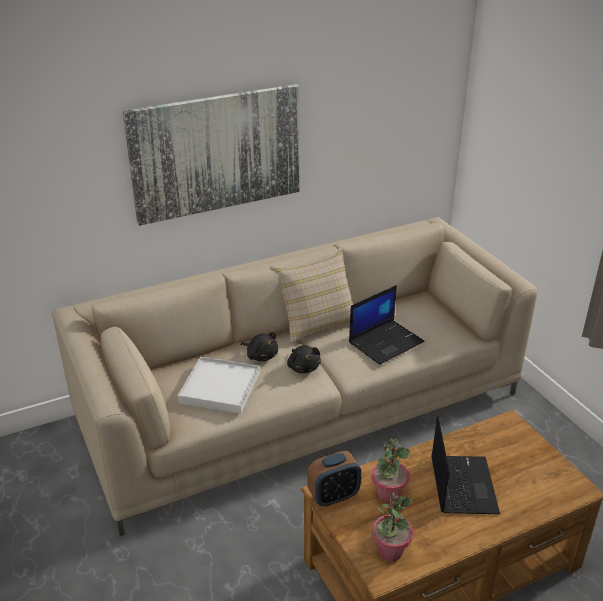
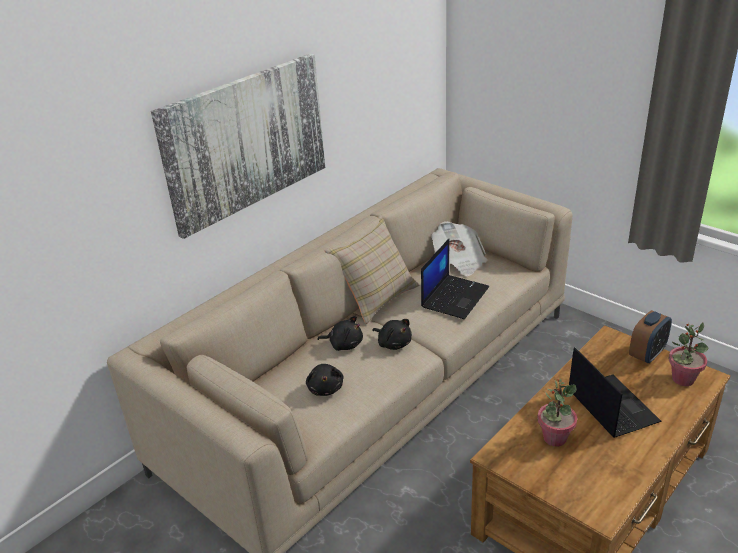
camera: 20 degrees left, 0 degrees up
white tray [178,357,260,414] -> black plush toy [306,364,344,396]
alarm clock [307,451,361,507] -> alarm clock moved to [629,310,672,364]
potted plant [372,492,413,561] -> potted plant moved to [669,322,709,386]
none -> newspaper [431,221,487,276]

